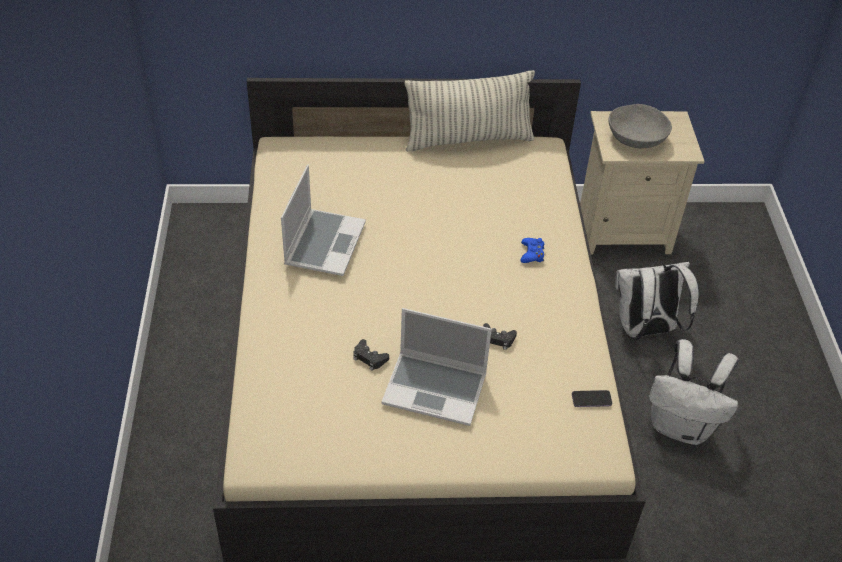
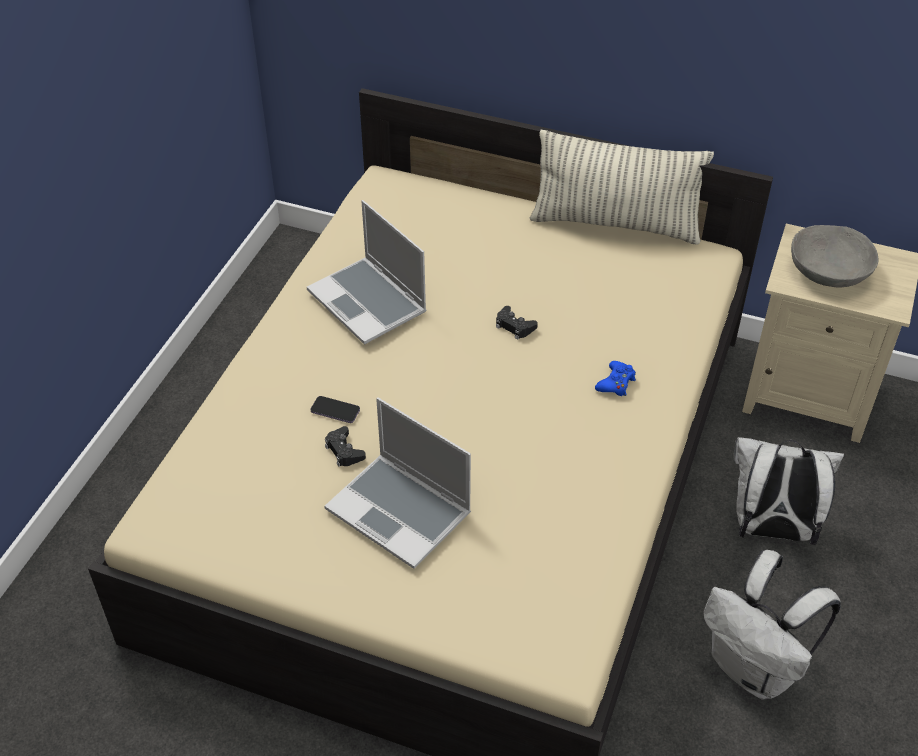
camera: 25 degrees right, 0 degrees up
laptop [281,165,366,276] -> laptop turned 105 degrees clockwise [307,200,427,345]
black game controller [483,323,517,350] -> black game controller moved to [496,306,538,339]
phone [572,390,612,407] -> phone moved to [311,396,360,423]

